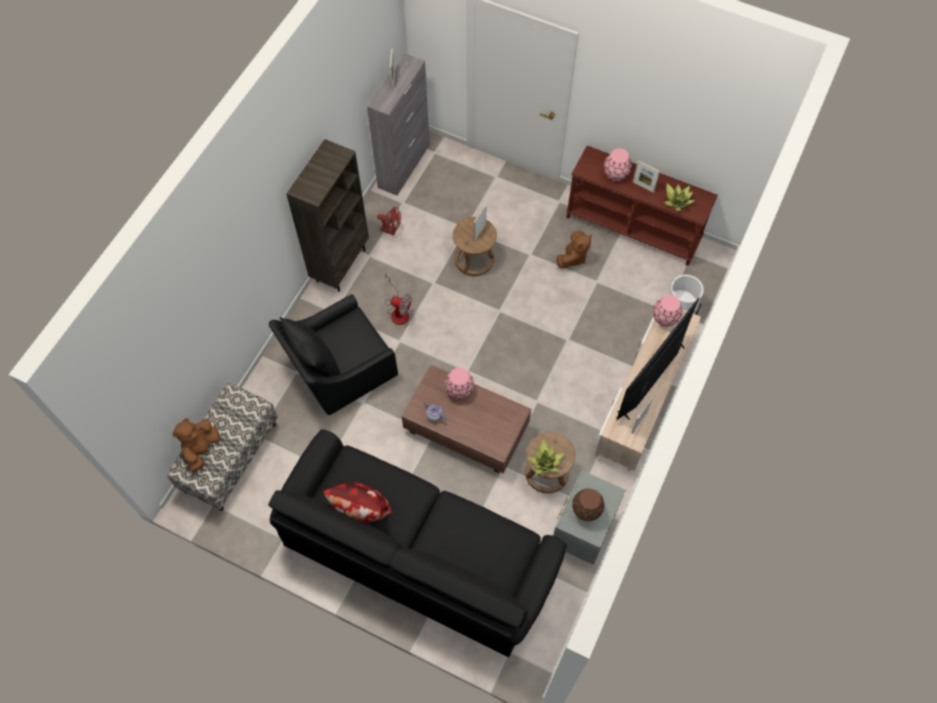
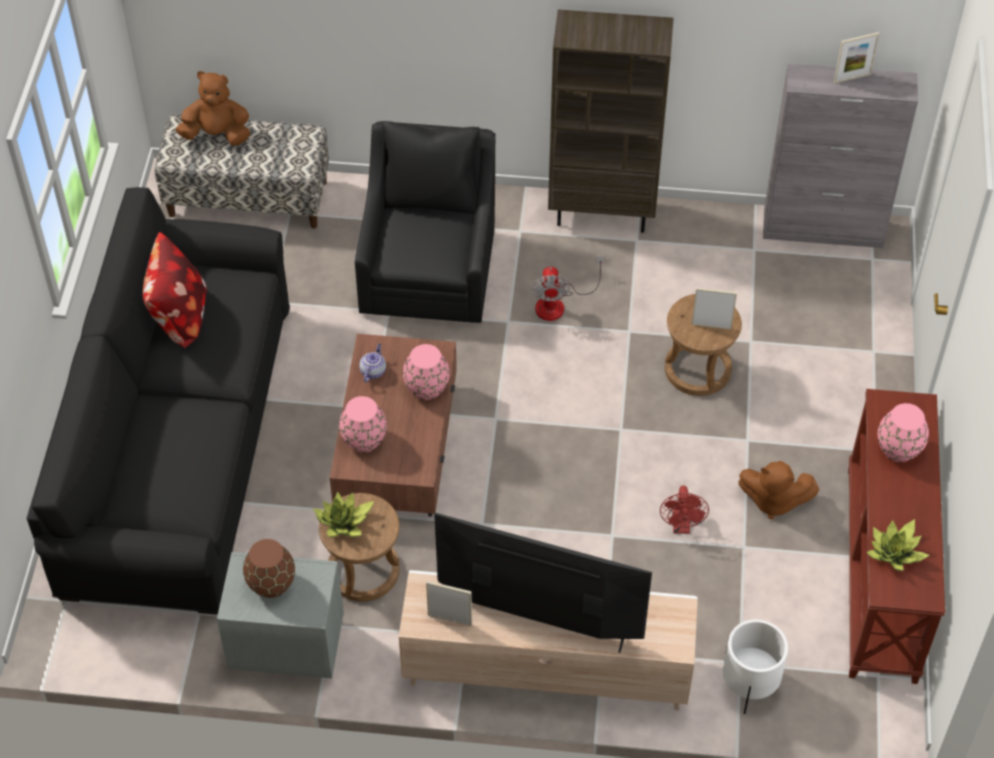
camera: 70 degrees right, 10 degrees down
black armchair [269,294,398,415] -> black armchair turned 60 degrees clockwise [355,121,496,323]
red fan [377,207,401,235] -> red fan moved to [660,486,709,534]
picture frame [633,161,660,193] -> none
pink vase [653,295,682,327] -> pink vase moved to [339,396,387,453]

